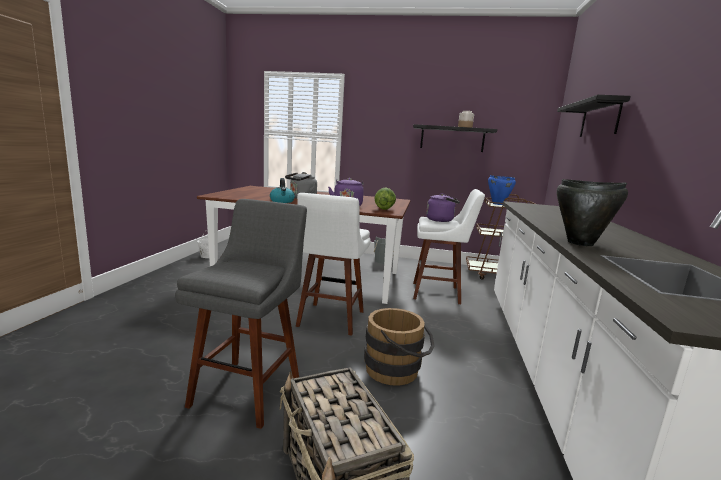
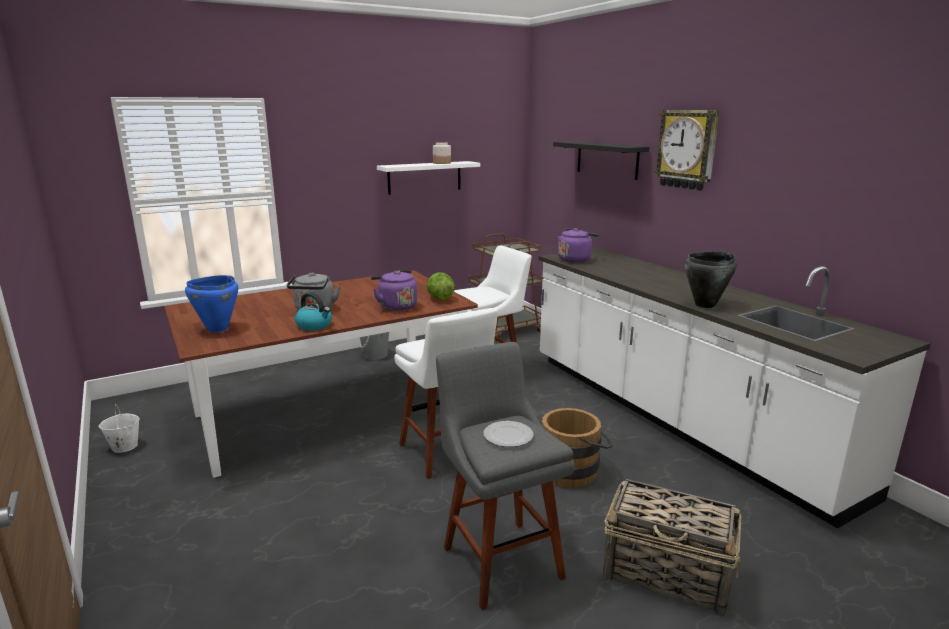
camera: 40 degrees left, 5 degrees up
black shelf [413,124,497,152] -> white shelf [377,161,480,195]
purple kettle [426,193,460,222] -> purple kettle moved to [558,228,599,263]
blue cooking pot [488,175,516,205] -> blue cooking pot moved to [185,275,238,333]
none -> plate [484,421,534,447]
none -> wall clock [654,110,720,191]

